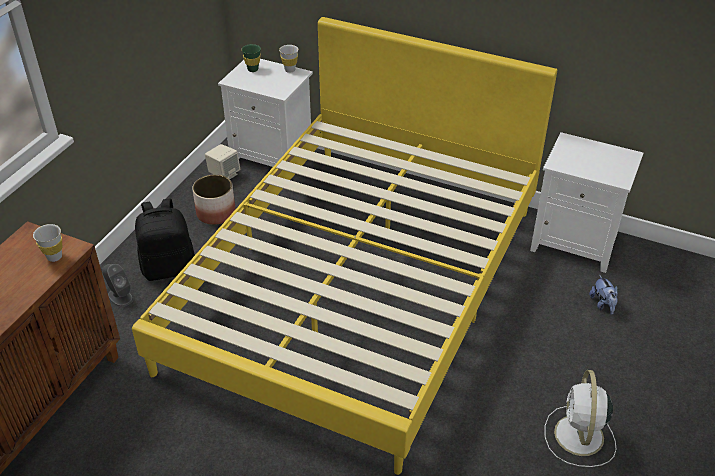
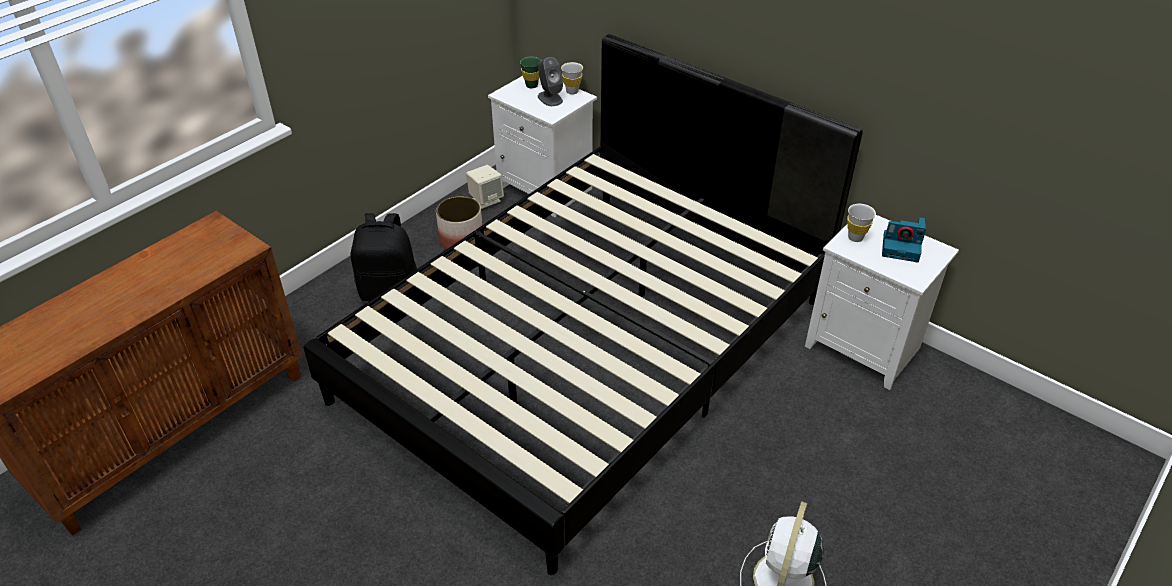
camera: 15 degrees right, 0 degrees up
white cup [33,224,62,262] -> white cup moved to [847,204,876,242]
grey speaker [102,264,133,307] -> grey speaker moved to [538,57,563,106]
yellow bed [132,17,557,475] -> black bed [303,34,863,575]
plush toy [589,275,618,315] -> none
none -> camera [882,217,926,262]

